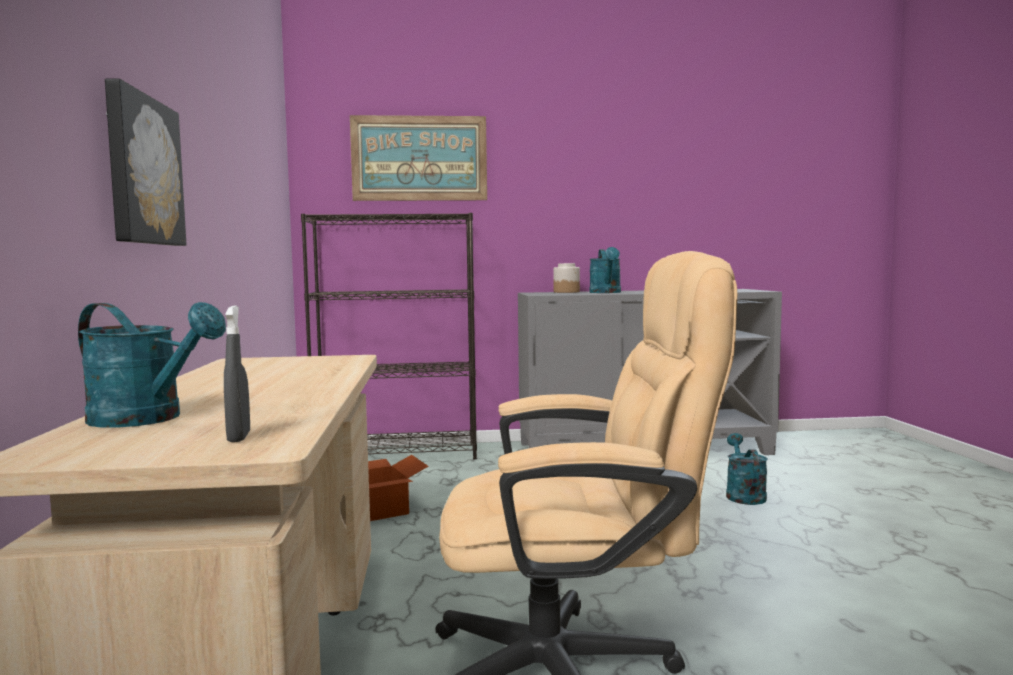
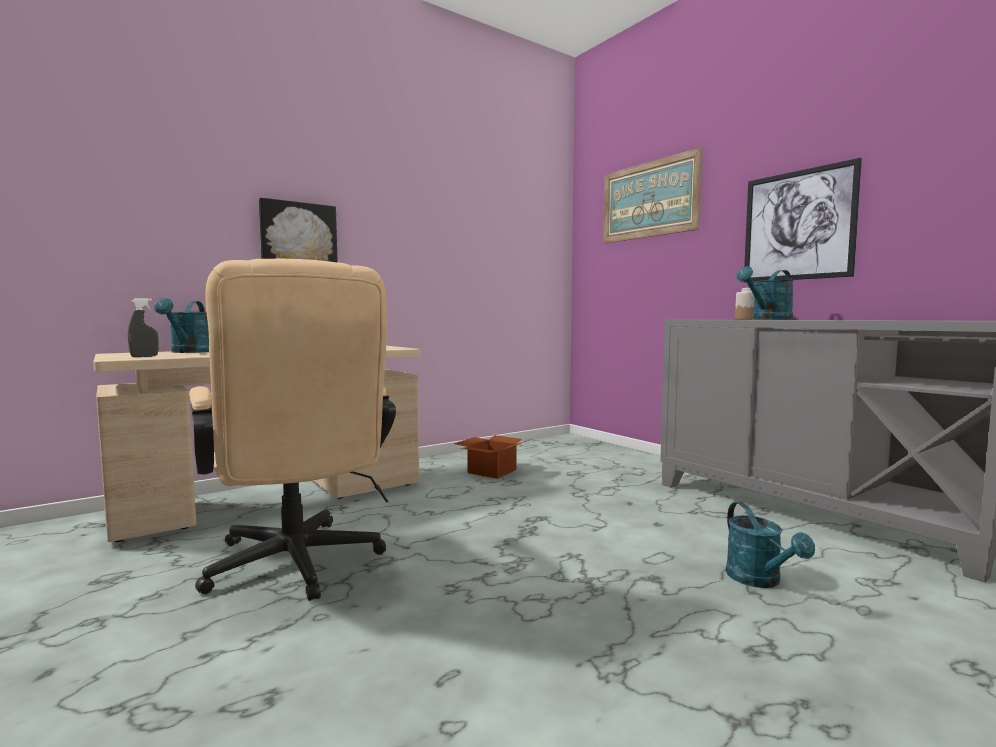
camera: 60 degrees right, 0 degrees up
black bookcase [301,213,477,459] -> none
turquoise watering can [726,433,768,505] -> turquoise watering can turned 105 degrees clockwise [726,502,815,588]
none -> picture [744,158,862,282]

